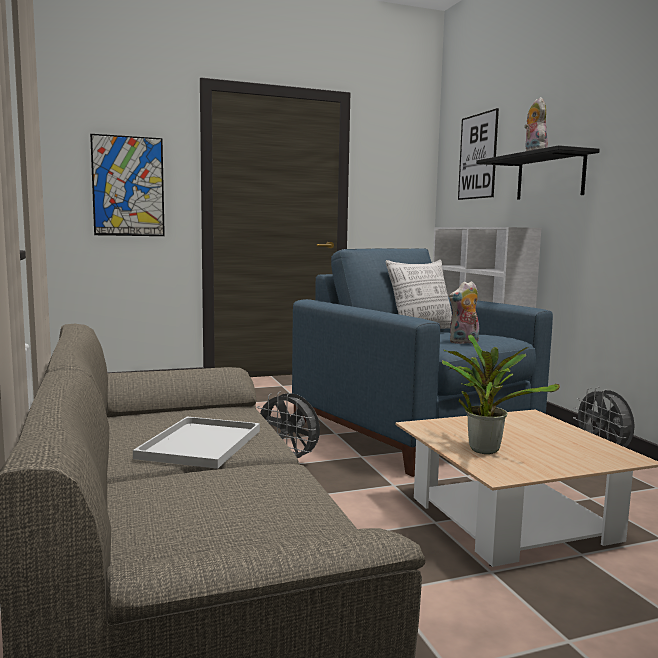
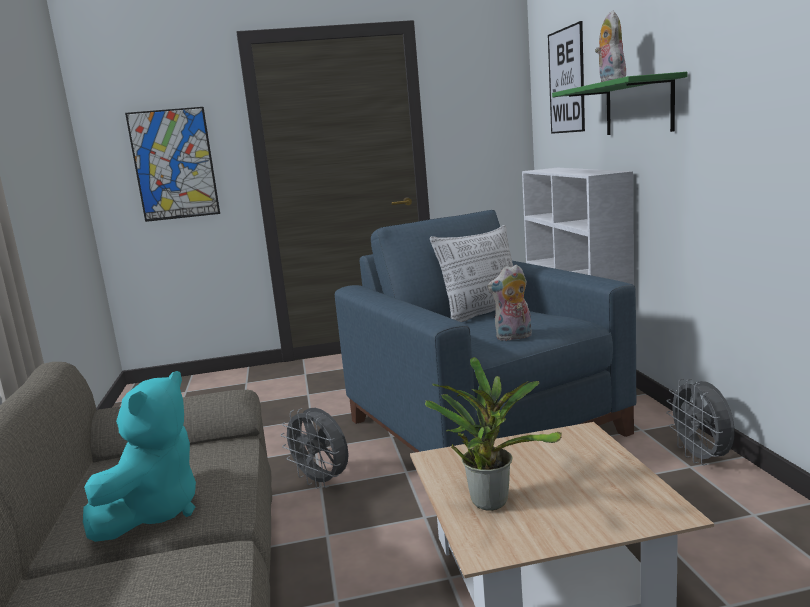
camera: 10 degrees right, 5 degrees up
white tray [133,417,260,469] -> turquoise plush toy [83,371,196,542]
black shelf [476,145,600,200] -> green shelf [552,72,687,135]

